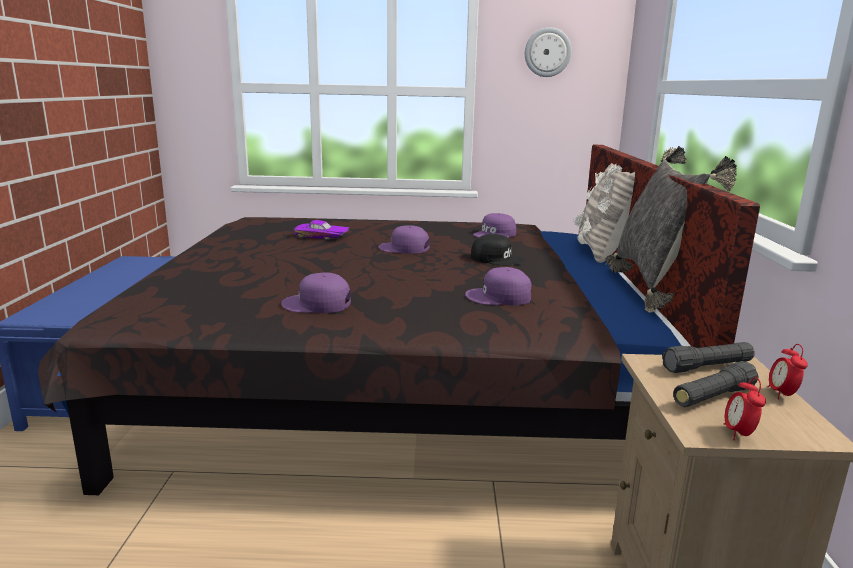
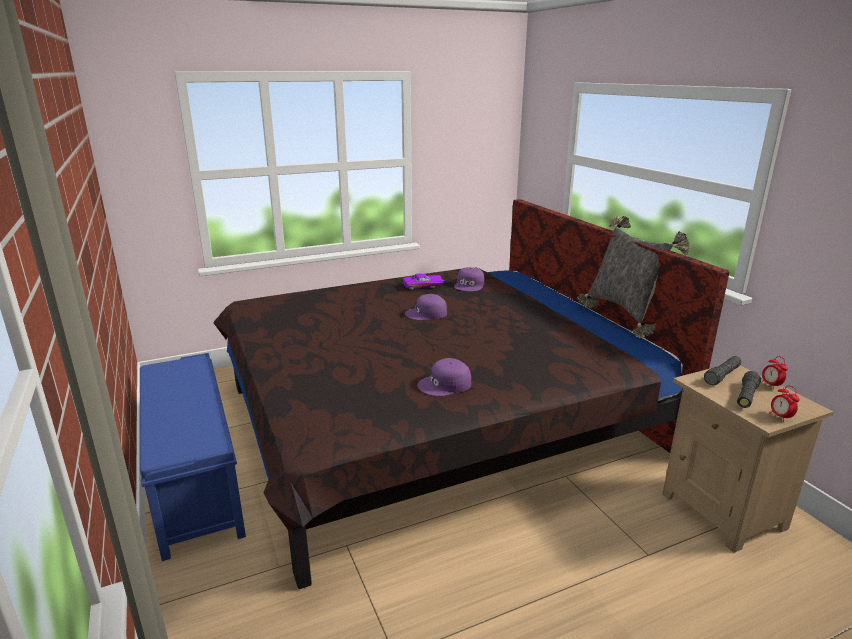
camera: 25 degrees left, 5 degrees up
purple toy car [294,220,350,240] -> purple toy car moved to [403,273,444,290]
purple cap [465,267,531,306] -> none
black cap [471,234,525,266] -> none
wall clock [525,27,572,77] -> none
beige pillow [573,163,635,263] -> none

